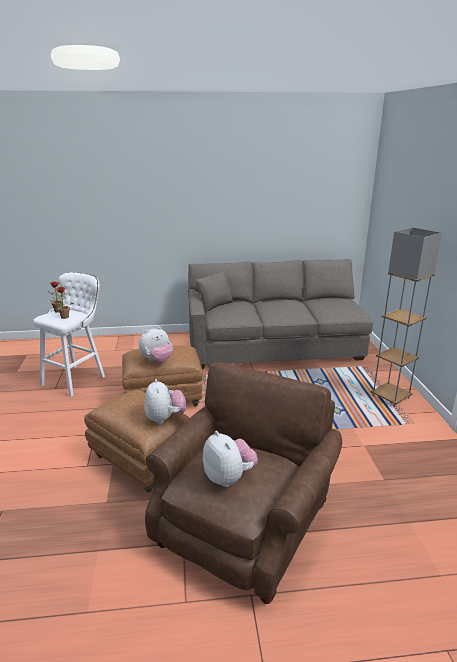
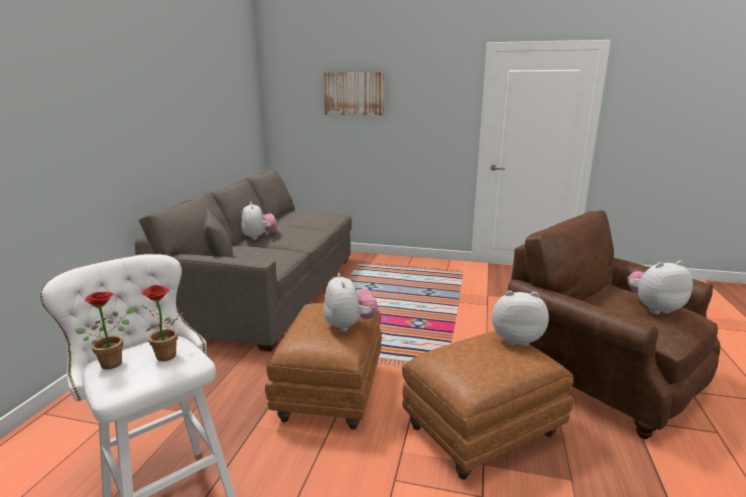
camera: 70 degrees left, 5 degrees down
grey floor lamp [371,227,442,407] -> none
none -> plush toy [241,202,277,240]
none -> picture [323,72,384,115]

